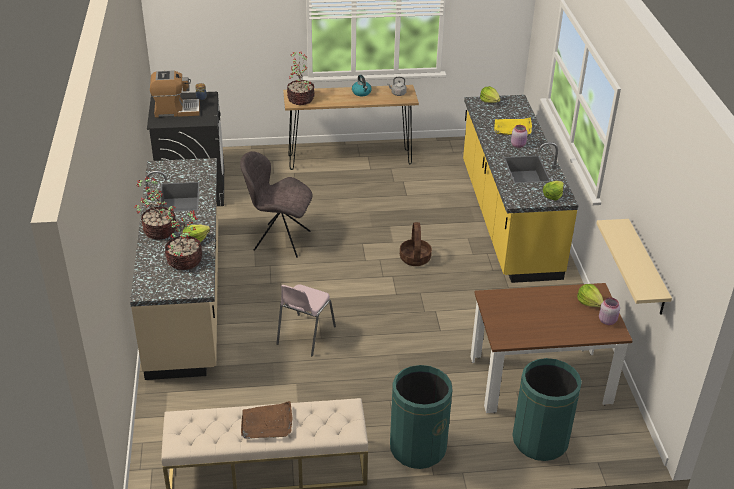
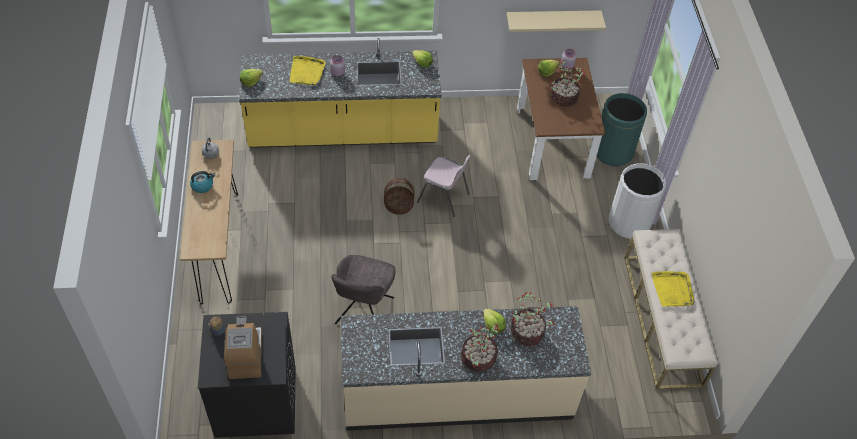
camera: 90 degrees left, 15 degrees up
brown tray [241,401,292,439] -> yellow tray [652,271,695,307]
pink chair [277,284,336,356] -> pink chair moved to [417,155,471,217]
potted plant [287,52,315,105] -> potted plant moved to [550,60,586,107]
green trash can [390,365,453,469] -> white trash can [609,163,666,239]

